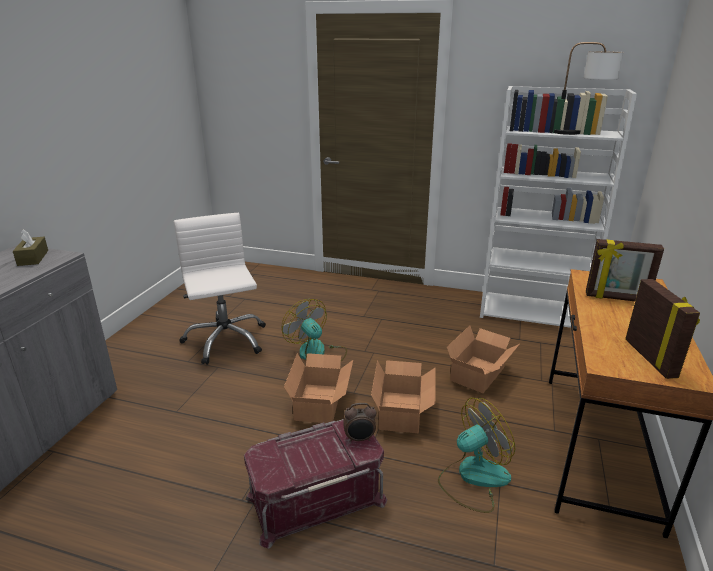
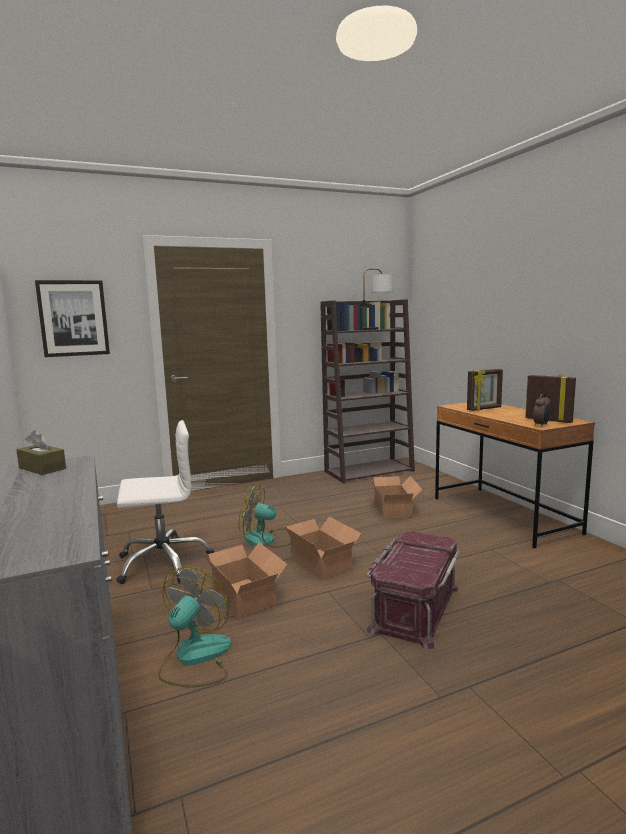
camera: 40 degrees left, 15 degrees down
white office chair [174,213,266,365] -> white office chair turned 135 degrees clockwise [116,420,214,584]
alarm clock [343,403,376,443] -> alarm clock moved to [533,393,551,427]
cardboard box [371,360,435,433] -> cardboard box moved to [203,542,287,618]
fan [438,398,515,513] -> fan moved to [158,566,232,687]
white bookcase [480,86,637,328] -> brown bookcase [320,299,415,484]
none -> picture [35,280,110,357]

